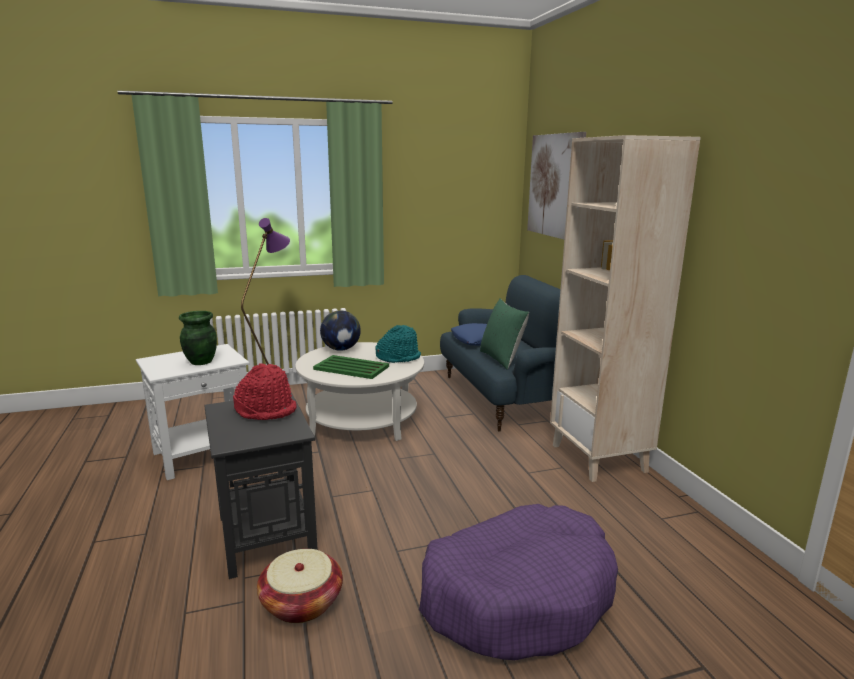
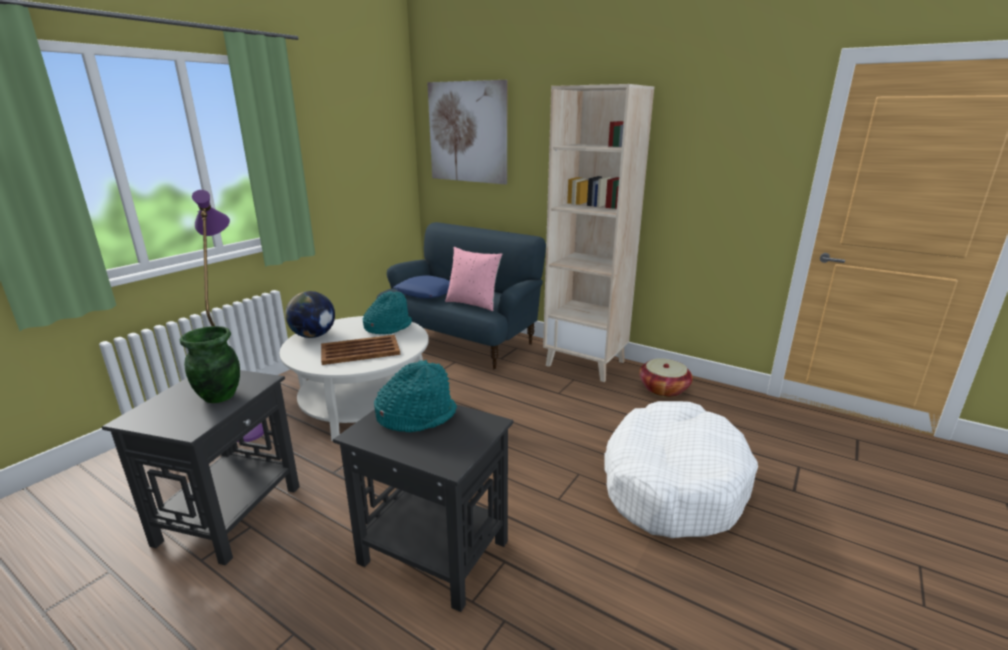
camera: 40 degrees left, 5 degrees up
white side table [136,344,250,480] -> black side table [102,370,299,565]
red hat [233,363,297,420] -> turquoise hat [374,360,457,433]
basket [257,549,343,623] -> basket moved to [639,358,693,397]
green tray [313,355,389,379] -> brown tray [321,335,400,365]
purple dog bed [419,504,618,660] -> white dog bed [604,401,758,538]
green pillow [480,298,529,370] -> pink pillow [445,247,502,311]

